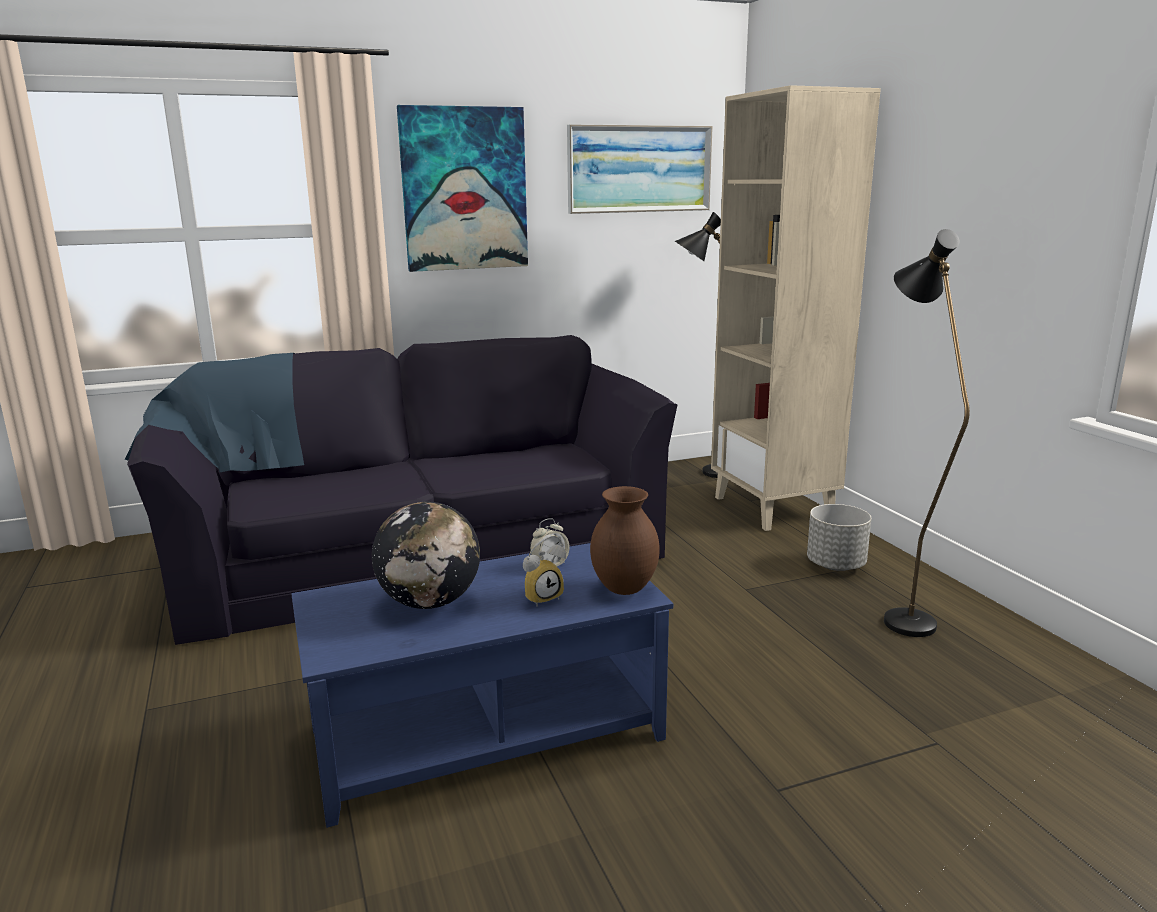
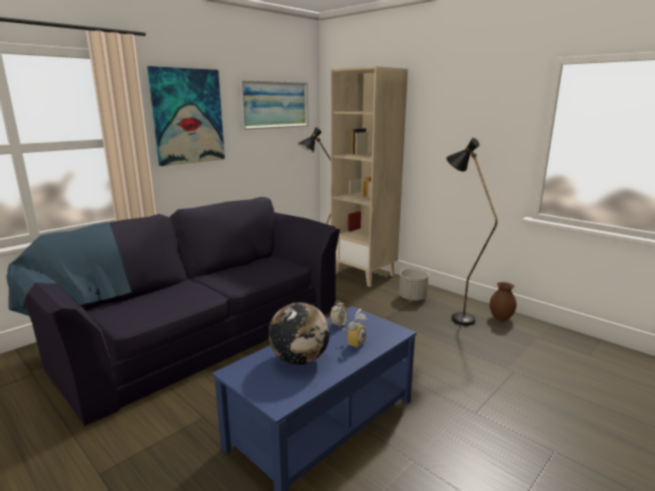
camera: 25 degrees left, 0 degrees up
brown vase [590,486,660,595] -> brown vase moved to [490,282,516,321]

